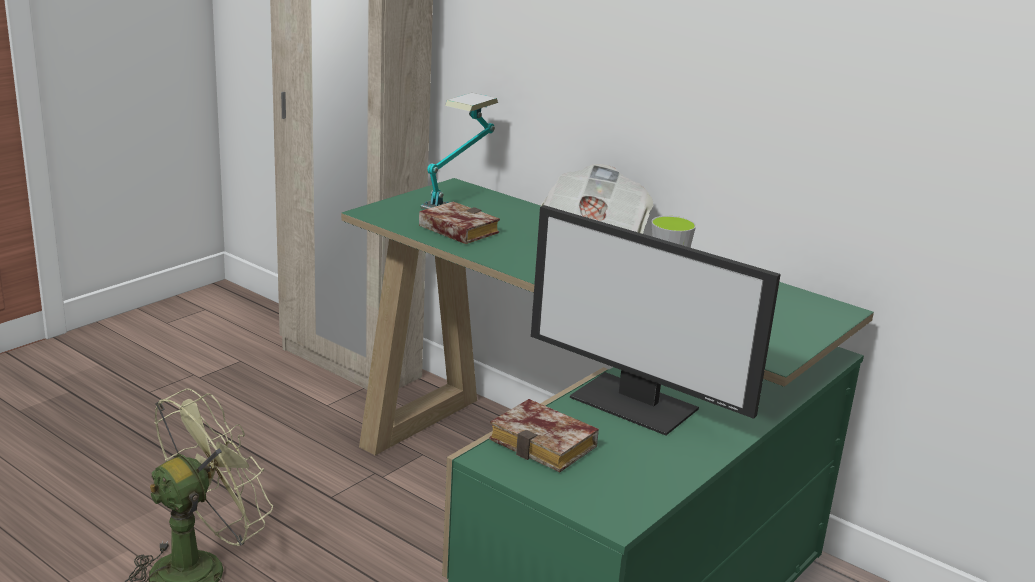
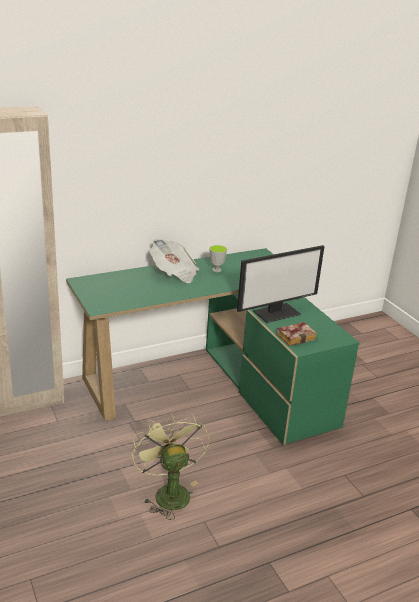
camera: 65 degrees left, 5 degrees up
book [419,202,500,244] -> none
table lamp [420,93,498,210] -> none

